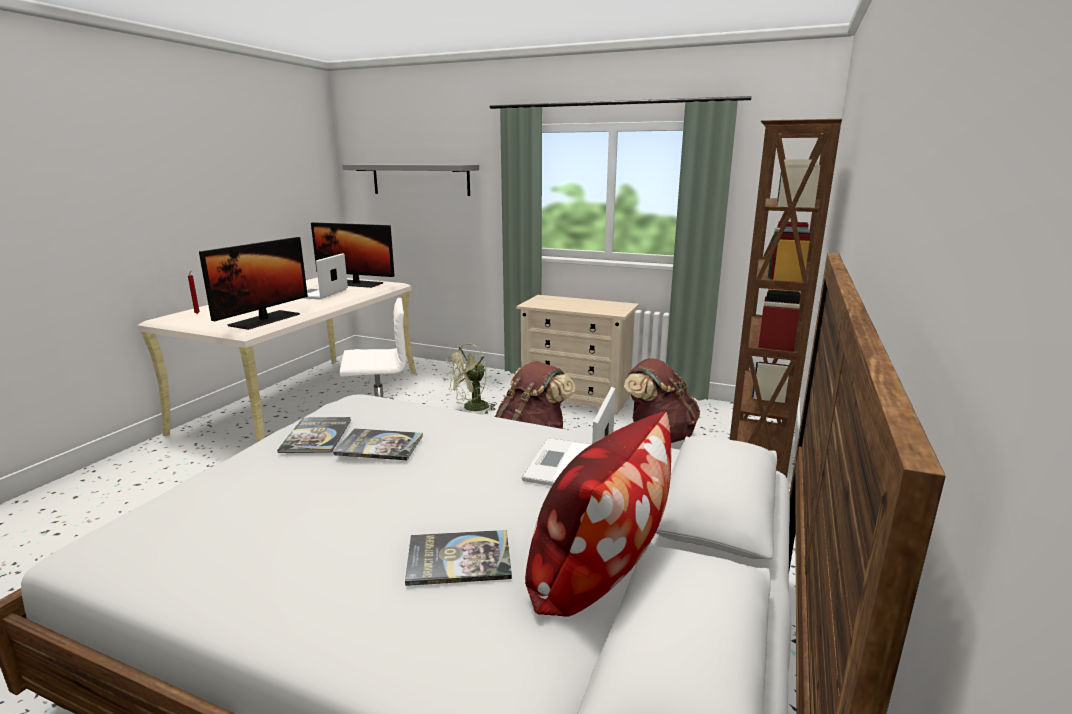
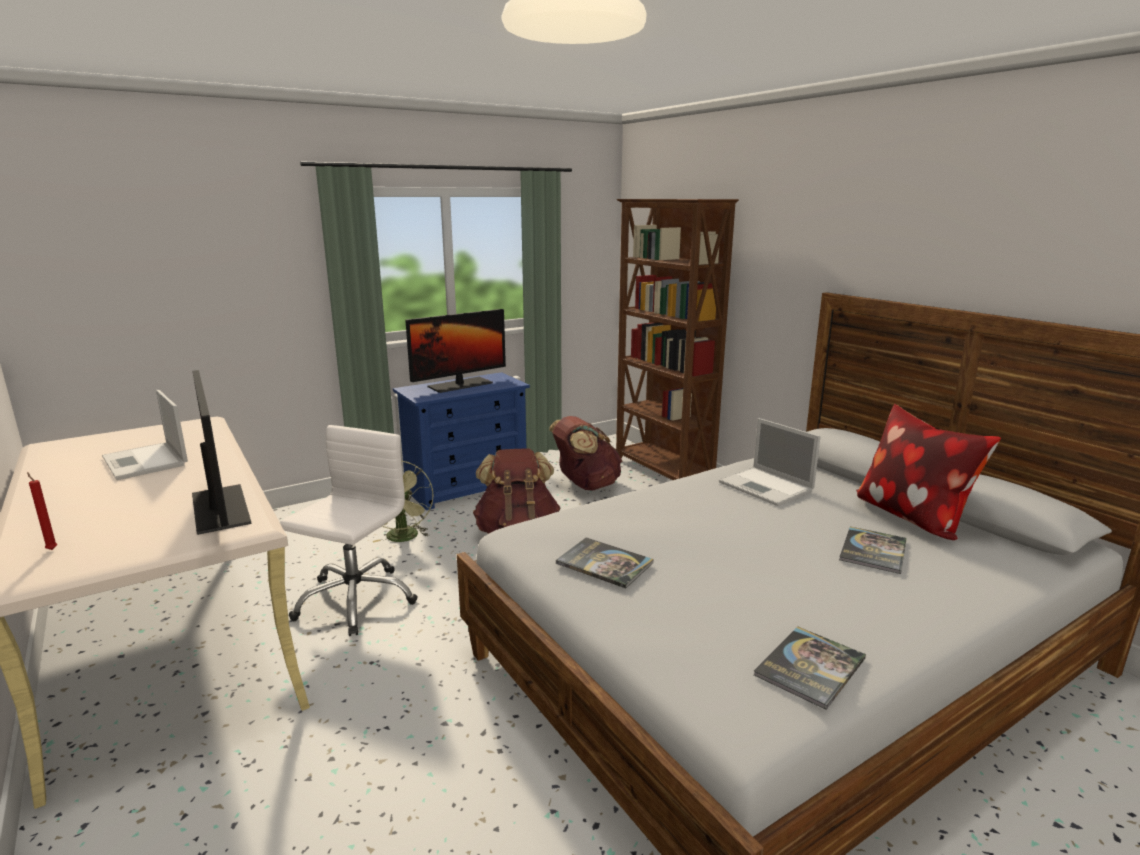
camera: 55 degrees left, 0 degrees up
monitor [311,222,395,288] -> monitor moved to [405,309,506,393]
book [333,428,423,460] -> book moved to [754,626,866,710]
grey shelf [342,164,479,196] -> none
beige dresser [516,295,639,415] -> blue dresser [393,372,530,510]

